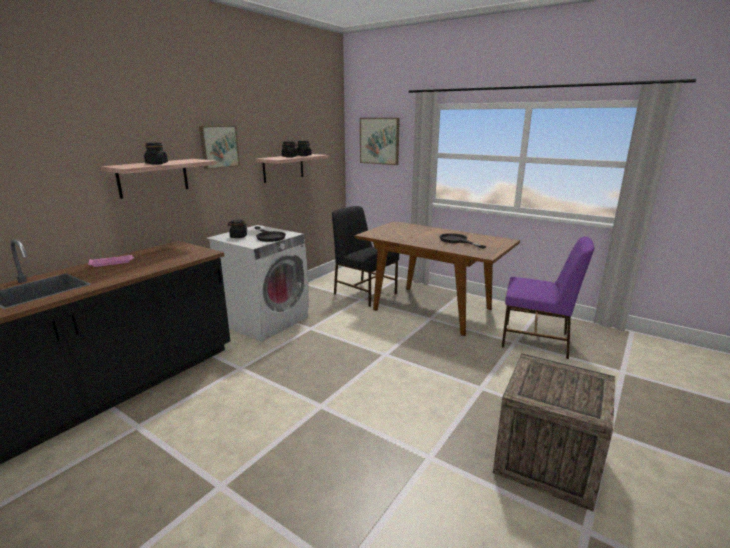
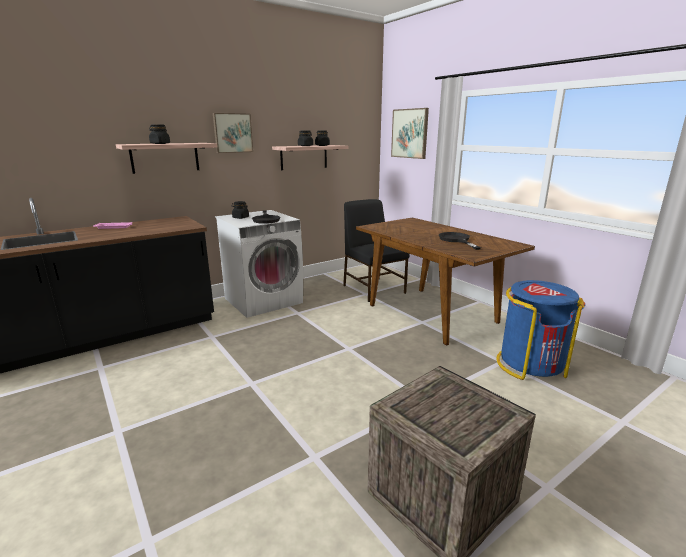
camera: 20 degrees right, 0 degrees up
purple chair [502,236,594,359] -> blue trash can [496,280,585,380]

